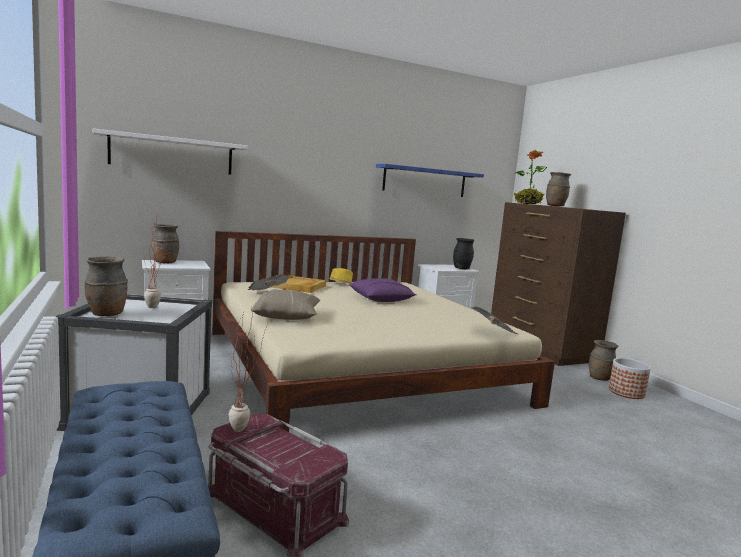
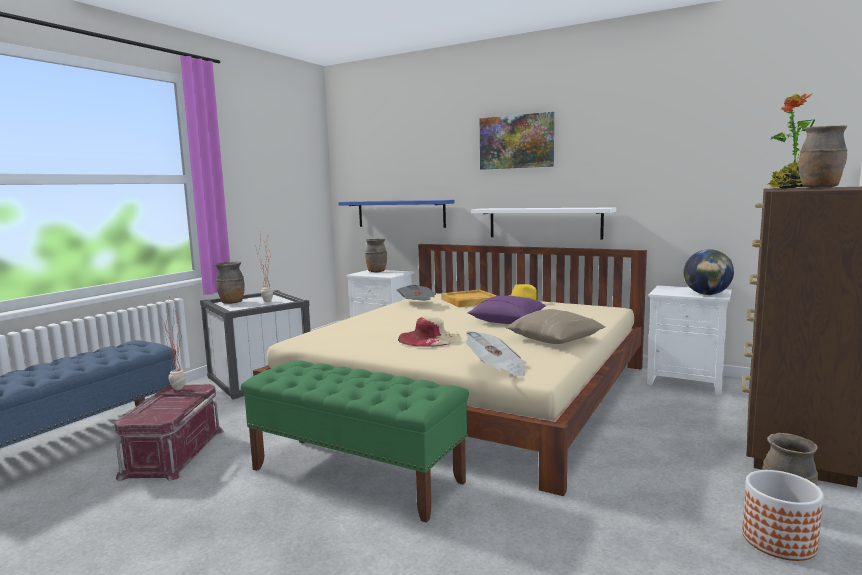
camera: 55 degrees right, 0 degrees up
white shelf [92,128,248,175] -> white shelf moved to [471,207,616,240]
beige pillow [251,289,320,320] -> beige pillow moved to [506,309,605,344]
blue shelf [376,164,484,197] -> blue shelf moved to [338,200,455,228]
black vase [453,238,474,269] -> globe [683,249,734,295]
none -> green bench [241,360,469,523]
none -> beige hat [398,315,461,347]
none -> picture [480,112,554,170]

